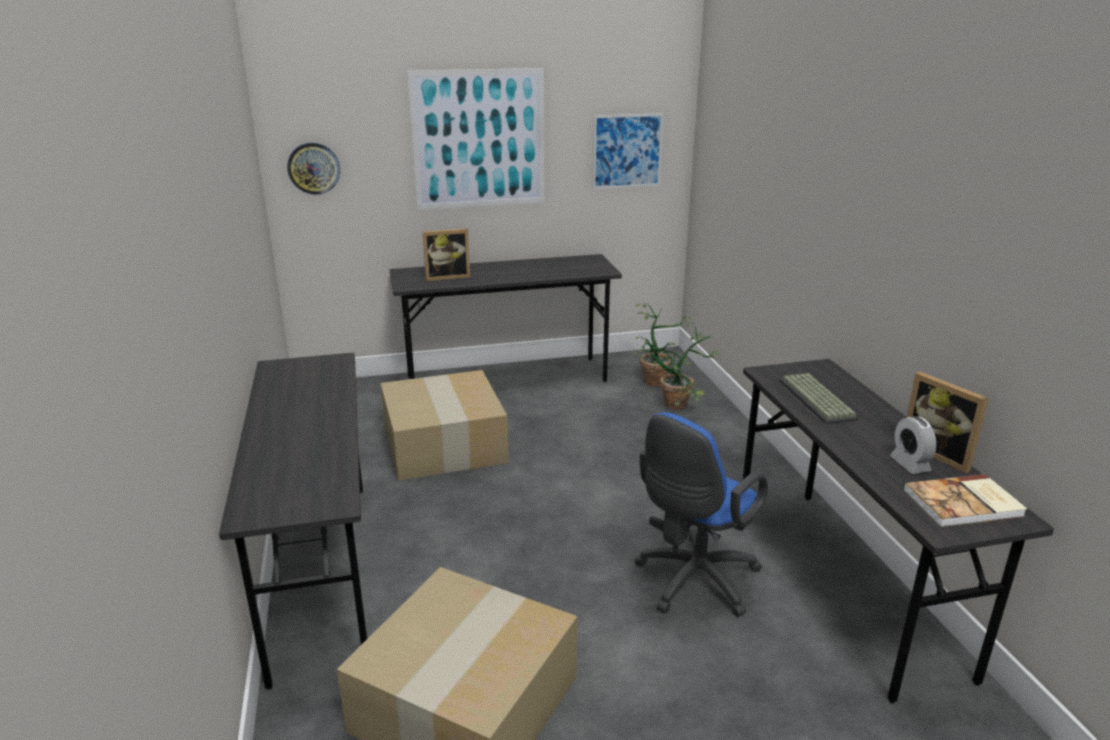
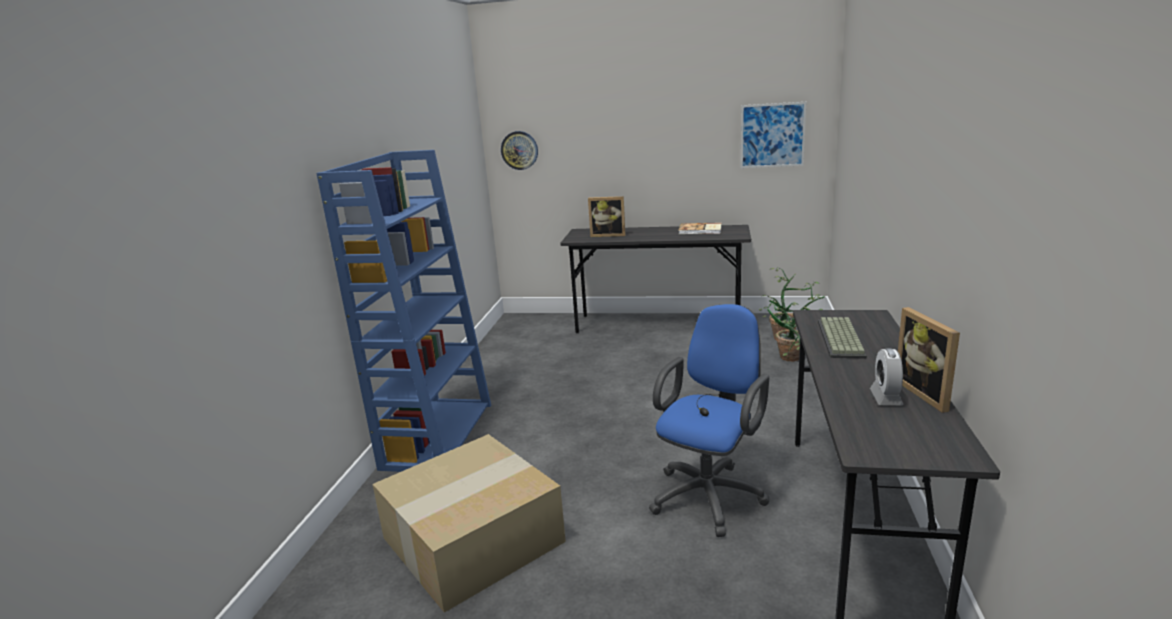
camera: 25 degrees right, 5 degrees down
grey desk [219,353,367,689] -> blue bookcase [316,150,491,472]
cardboard box [381,370,509,481] -> none
picture [407,68,545,210] -> none
blue office chair [634,412,768,617] -> blue office chair turned 150 degrees clockwise [649,304,769,537]
book [903,474,1027,527] -> book moved to [678,223,722,234]

